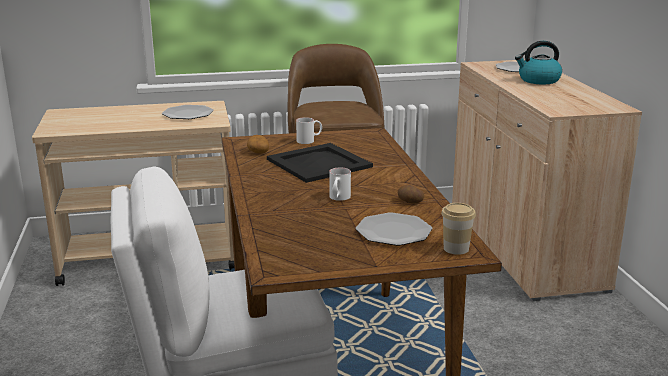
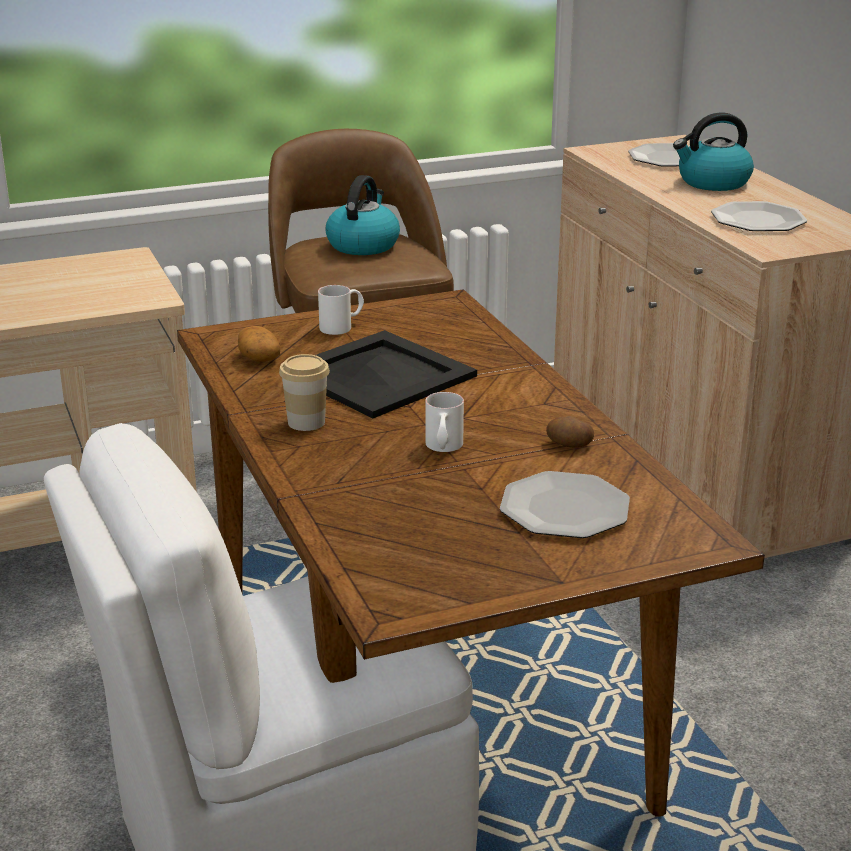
camera: 10 degrees left, 5 degrees up
plate [162,105,214,119] -> plate moved to [711,201,807,231]
cup [441,203,476,255] -> cup moved to [279,354,330,431]
none -> kettle [326,175,400,255]

